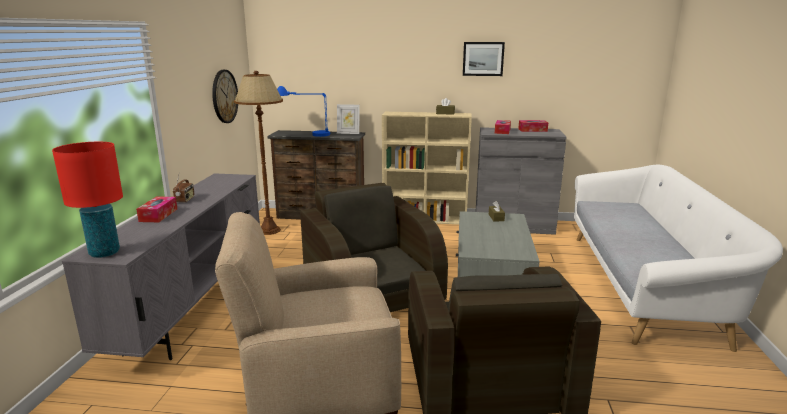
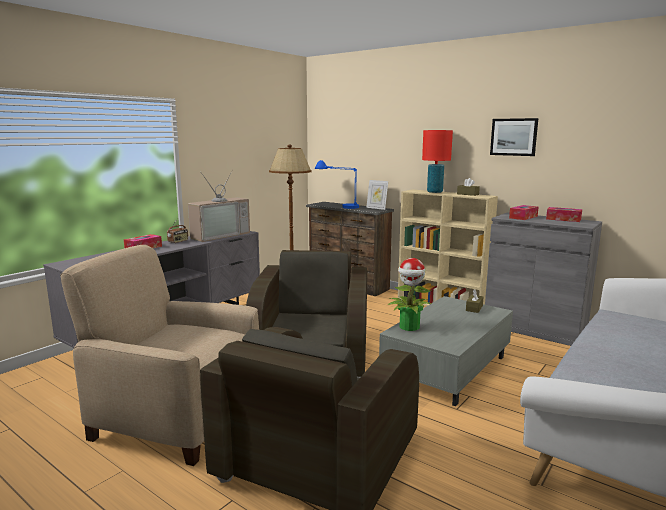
camera: 30 degrees right, 5 degrees down
red table lamp [52,142,123,258] -> red table lamp moved to [422,130,453,193]
wall clock [212,70,238,123] -> none
none -> television [188,170,250,242]
none -> potted plant [388,258,431,331]

